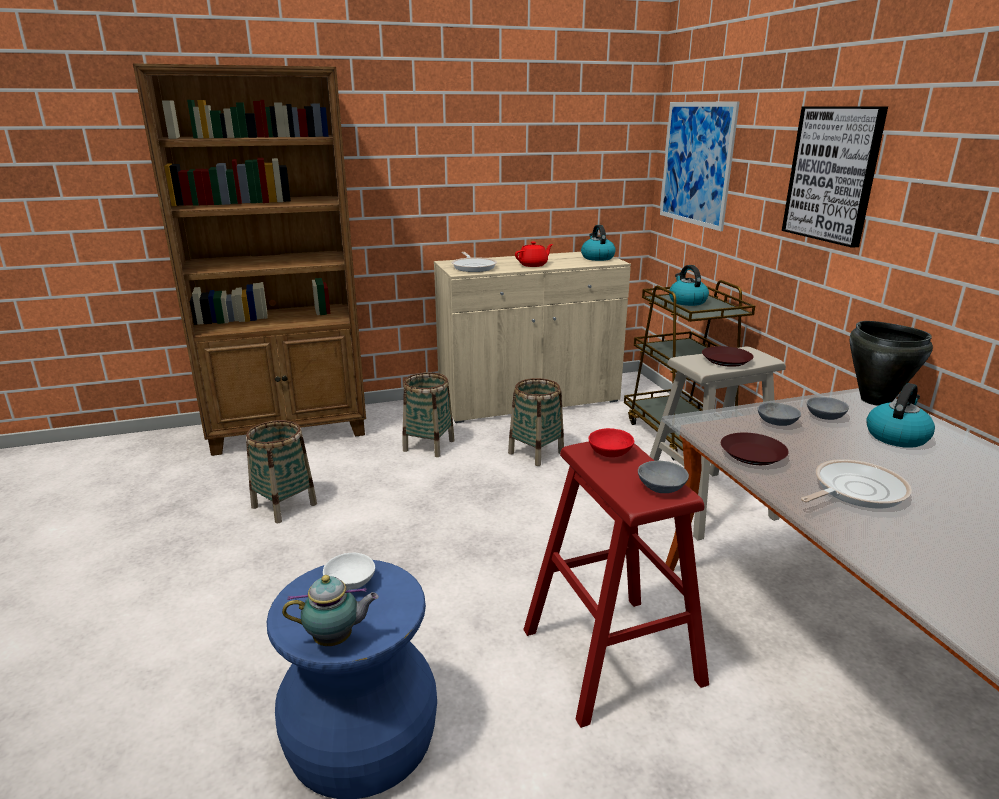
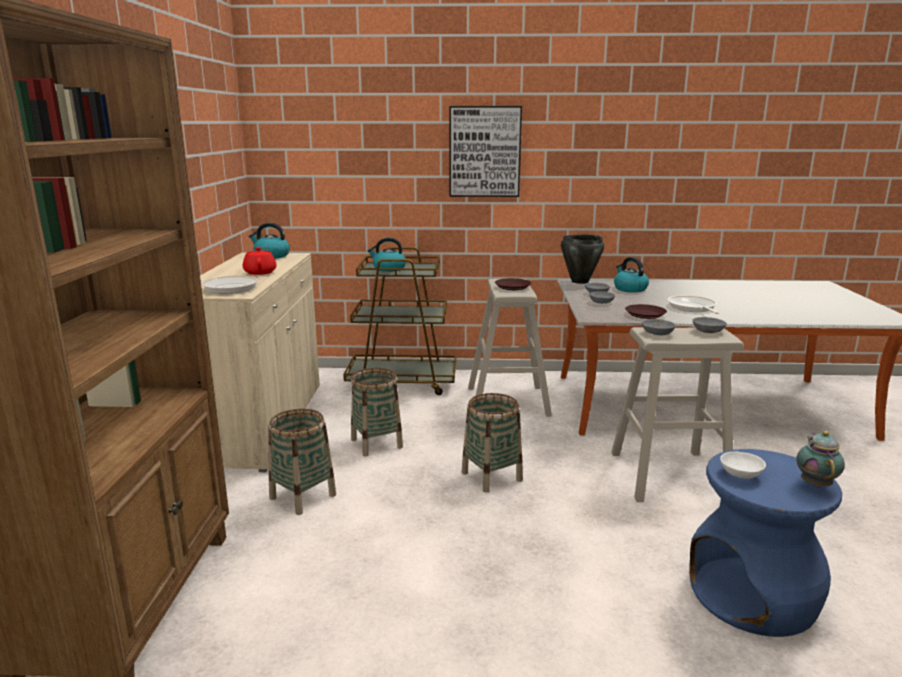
camera: 70 degrees left, 5 degrees down
basket [246,420,317,523] -> basket moved to [462,393,523,493]
red stool [523,442,709,728] -> beige stool [611,327,744,502]
red bowl [589,428,634,457] -> grey bowl [642,319,676,335]
picture [660,101,740,231] -> none

